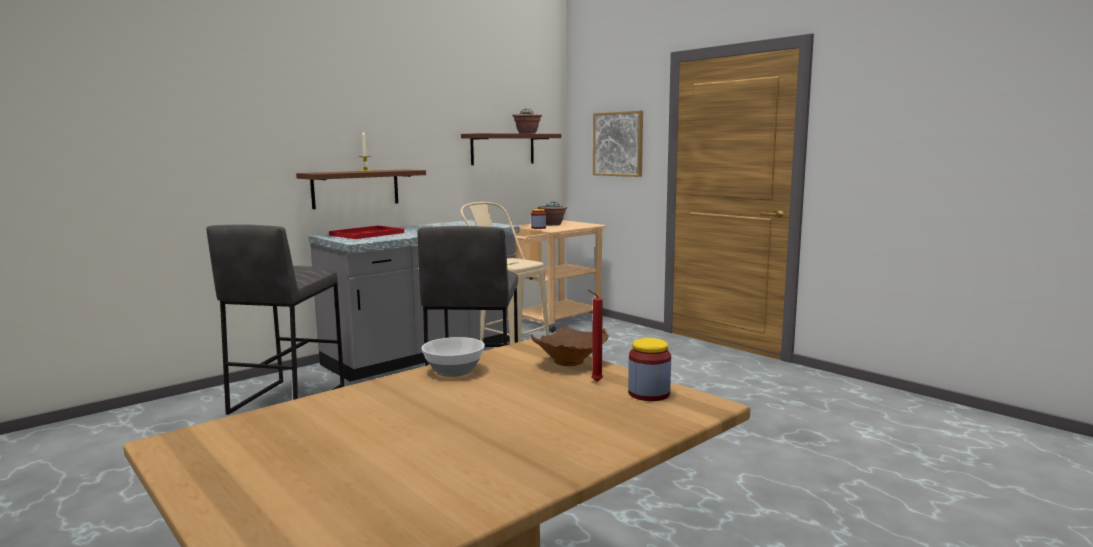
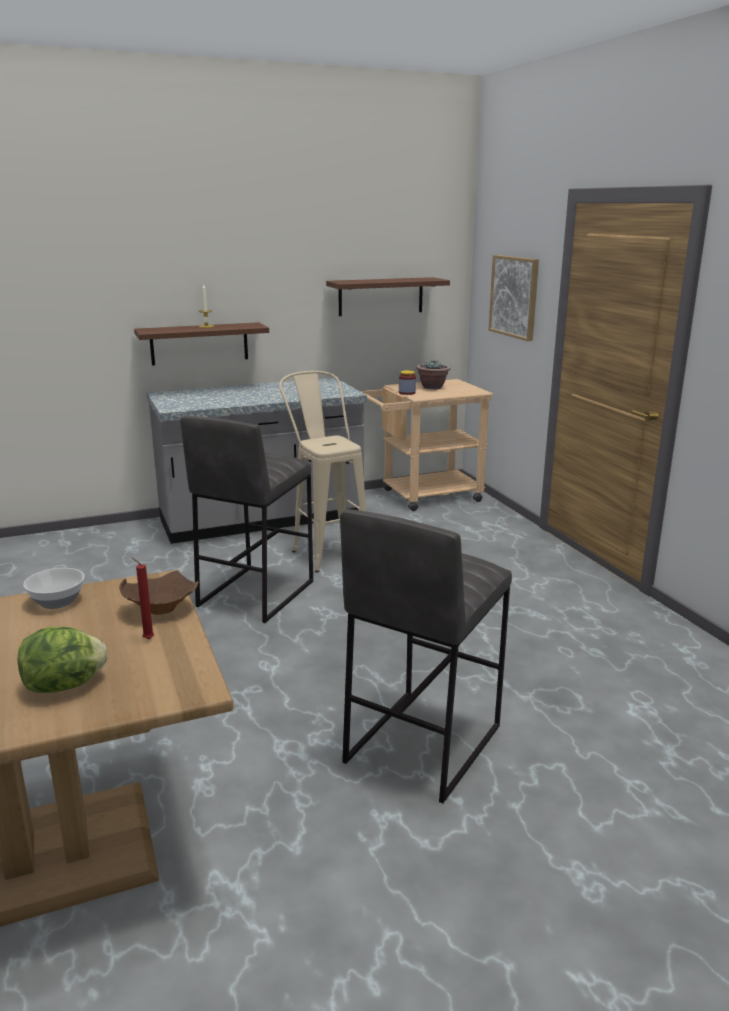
camera: 20 degrees right, 10 degrees up
grey stool [207,225,344,415] -> grey stool moved to [340,509,512,804]
red tray [329,226,404,239] -> none
potted plant [512,108,542,134] -> none
jar [628,338,671,401] -> none
none -> lettuce [17,627,108,693]

